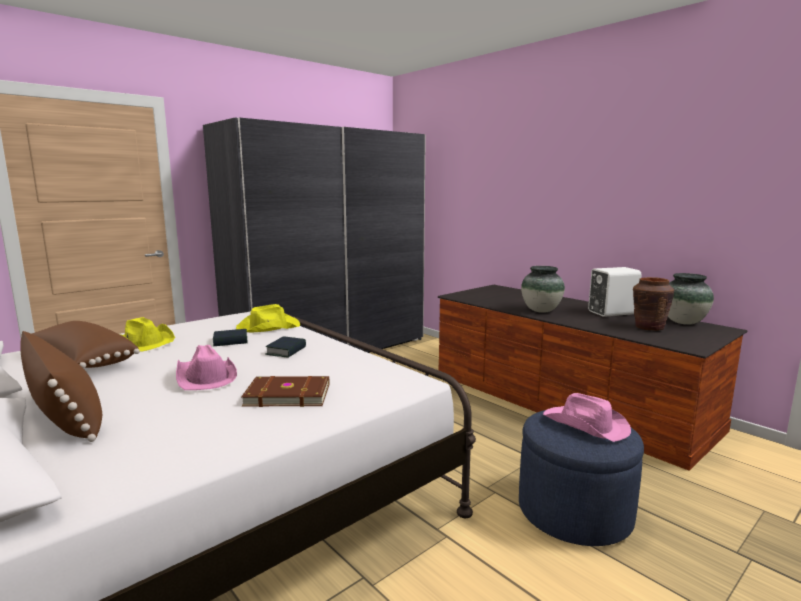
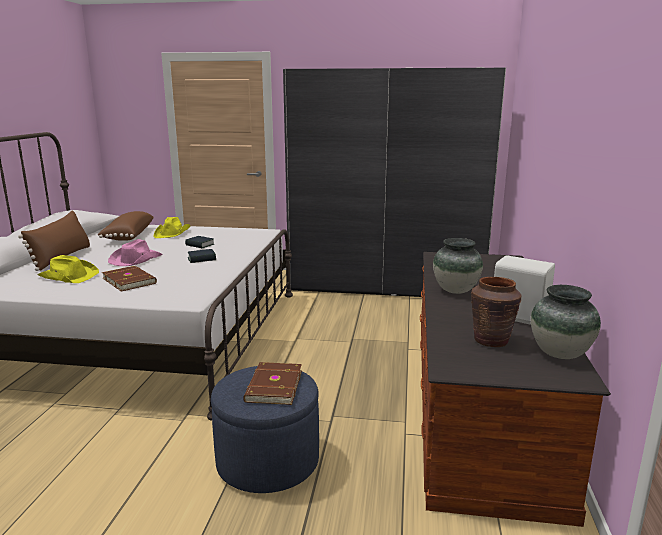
camera: 50 degrees right, 5 degrees up
yellow hat [236,304,300,332] -> yellow hat moved to [37,255,99,283]
pink hat [543,393,631,442] -> brown book [243,362,302,405]

